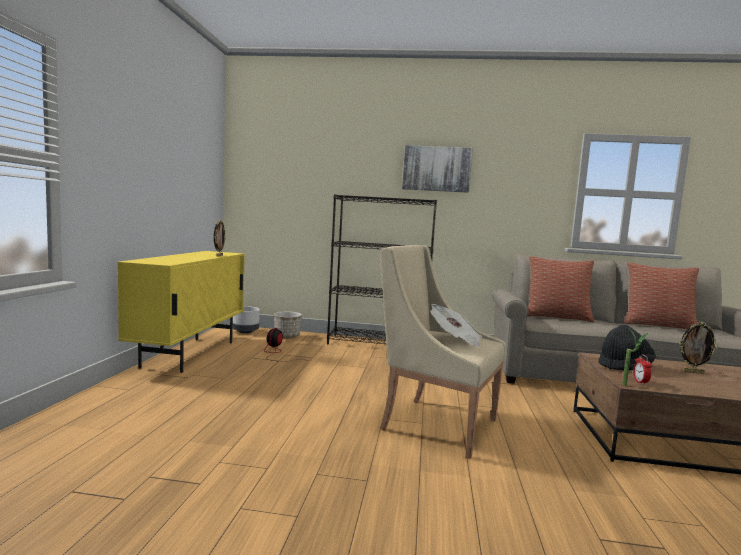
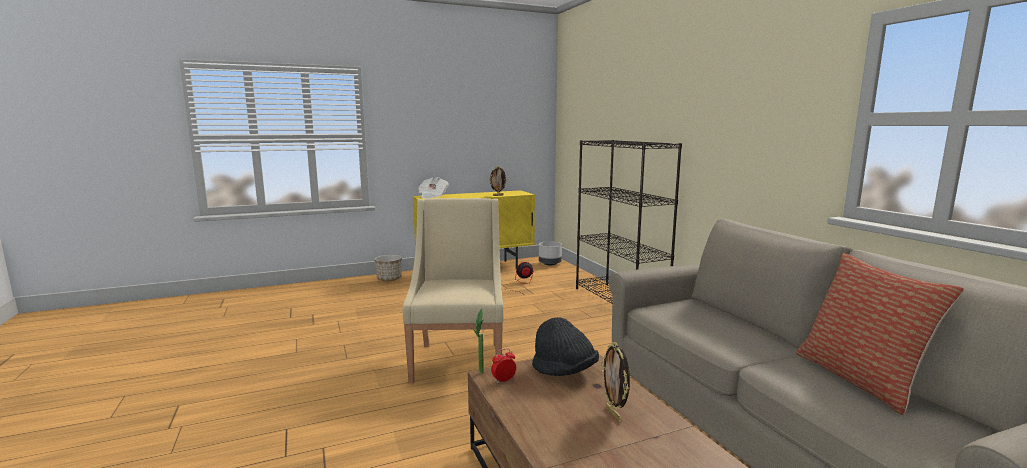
camera: 60 degrees right, 5 degrees up
planter [274,312,302,339] -> planter moved to [375,255,402,282]
picture [402,145,473,193] -> none
newspaper [430,304,482,347] -> newspaper moved to [418,177,449,199]
pillow [527,256,594,322] -> none

